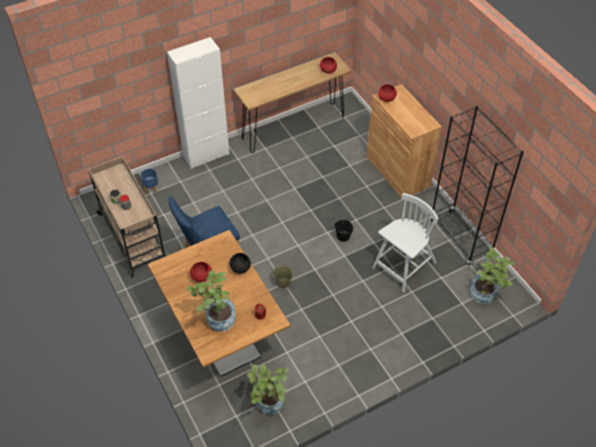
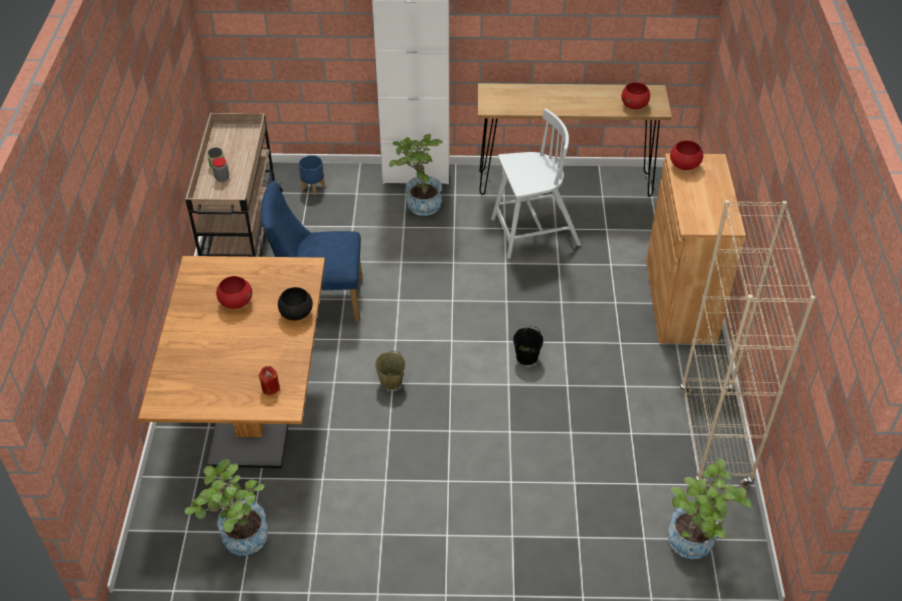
camera: 30 degrees right, 5 degrees down
potted plant [186,270,236,332] -> potted plant moved to [389,134,443,216]
white chair [372,193,438,292] -> white chair moved to [491,109,581,259]
black bookcase [430,106,524,266] -> beige bookcase [680,200,816,488]

